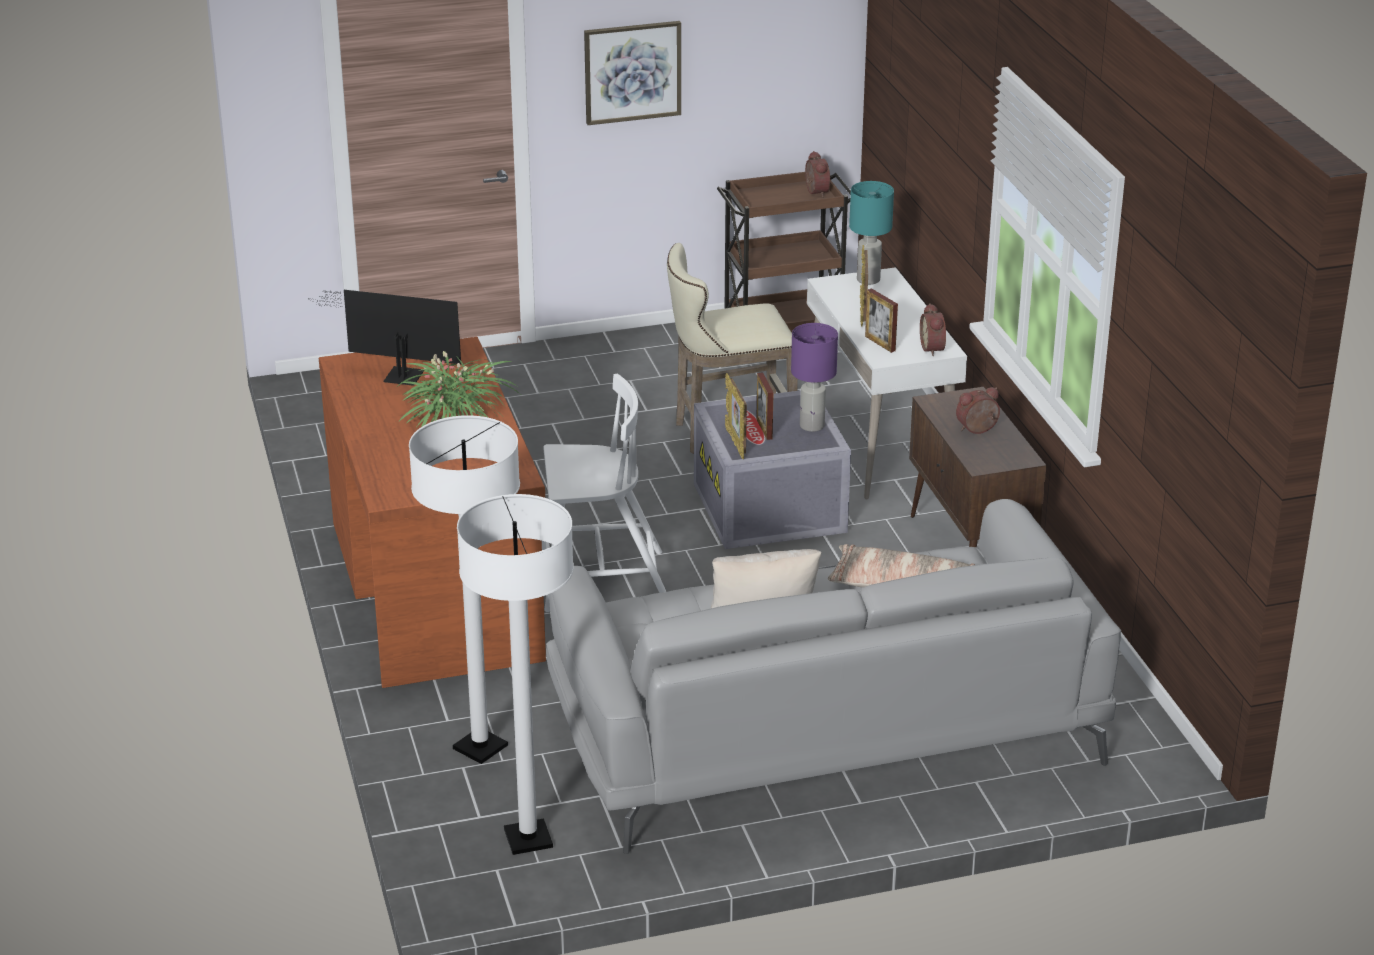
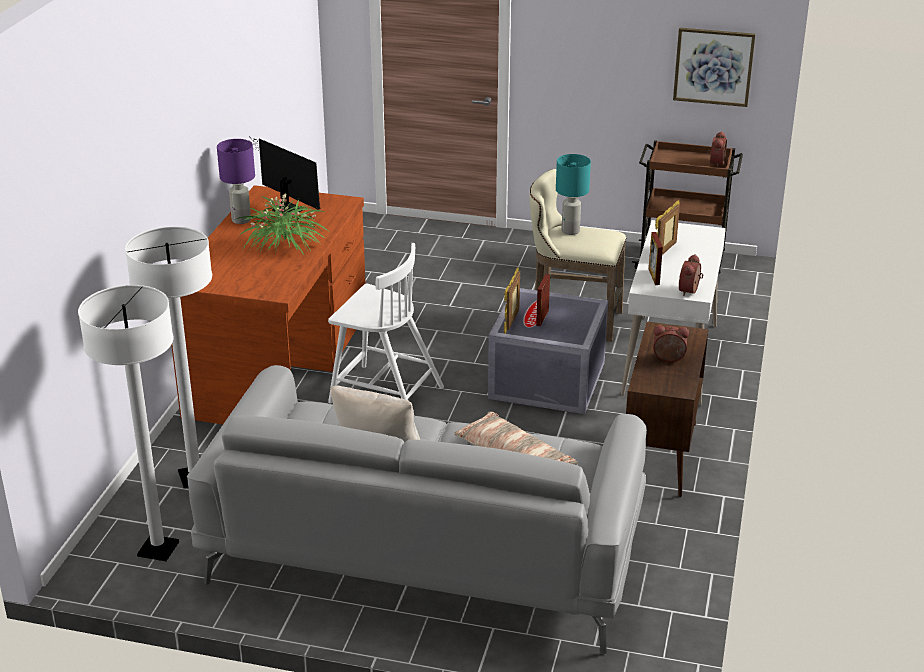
camera: 30 degrees right, 0 degrees up
picture [584,21,681,125] -> picture moved to [673,28,756,107]
purple table lamp [791,323,838,432] -> purple table lamp moved to [217,139,255,224]
turquoise table lamp [849,181,894,285] -> turquoise table lamp moved to [556,154,591,235]

